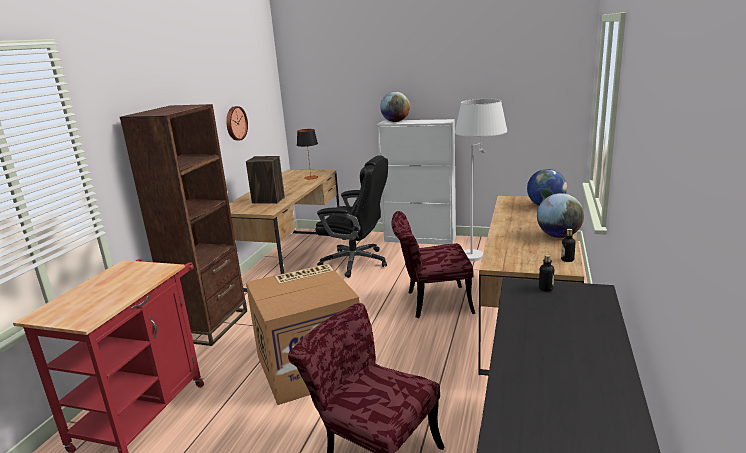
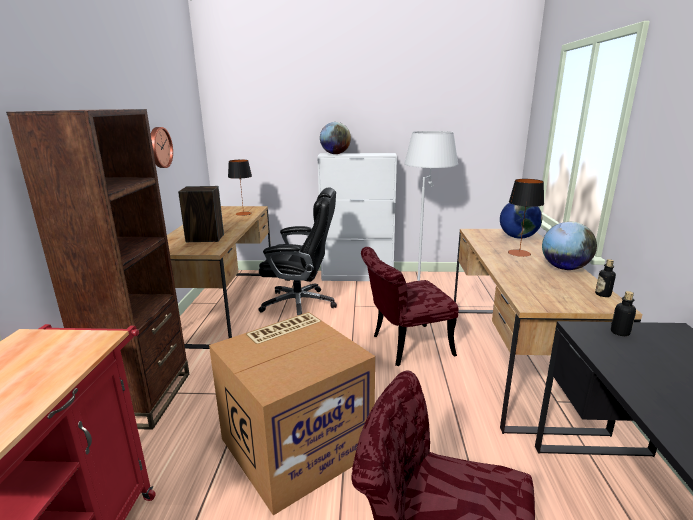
camera: 15 degrees left, 0 degrees up
none -> table lamp [508,179,544,257]

